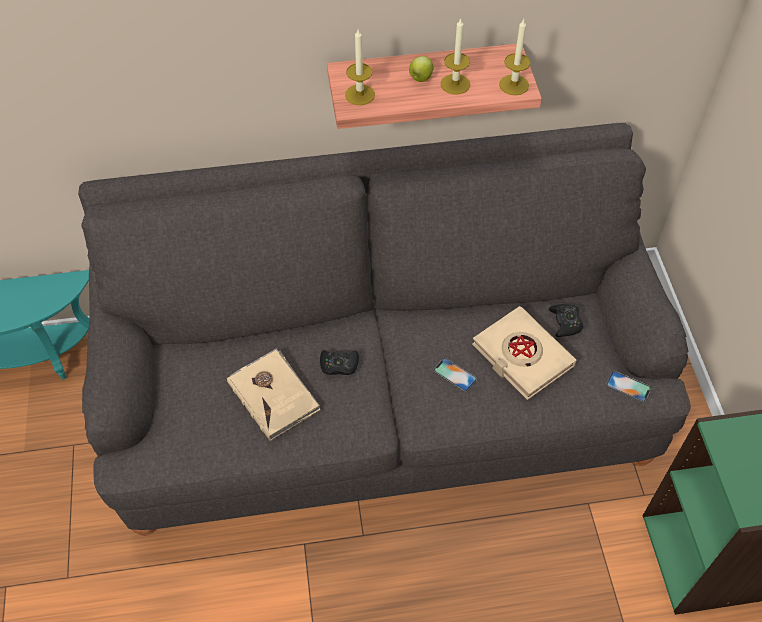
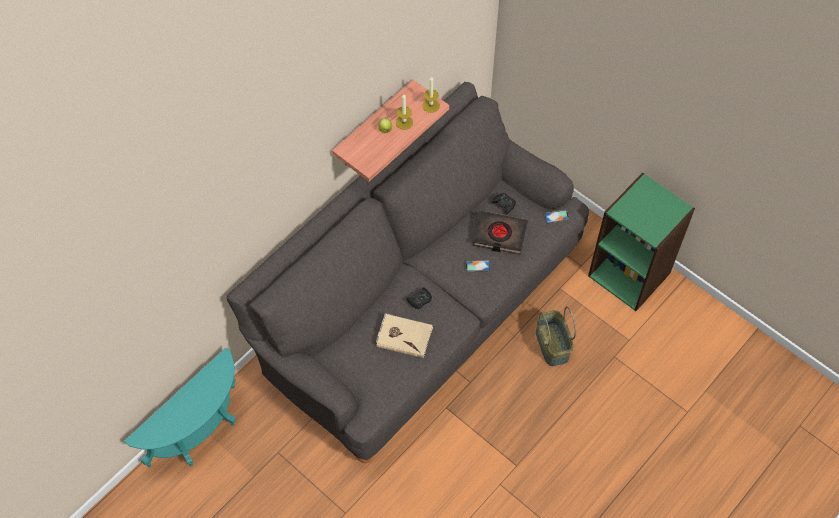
camera: 40 degrees left, 5 degrees up
candle [345,29,375,105] -> none
beige book [472,306,577,400] -> black book [473,211,528,255]
none -> basket [536,306,576,366]

